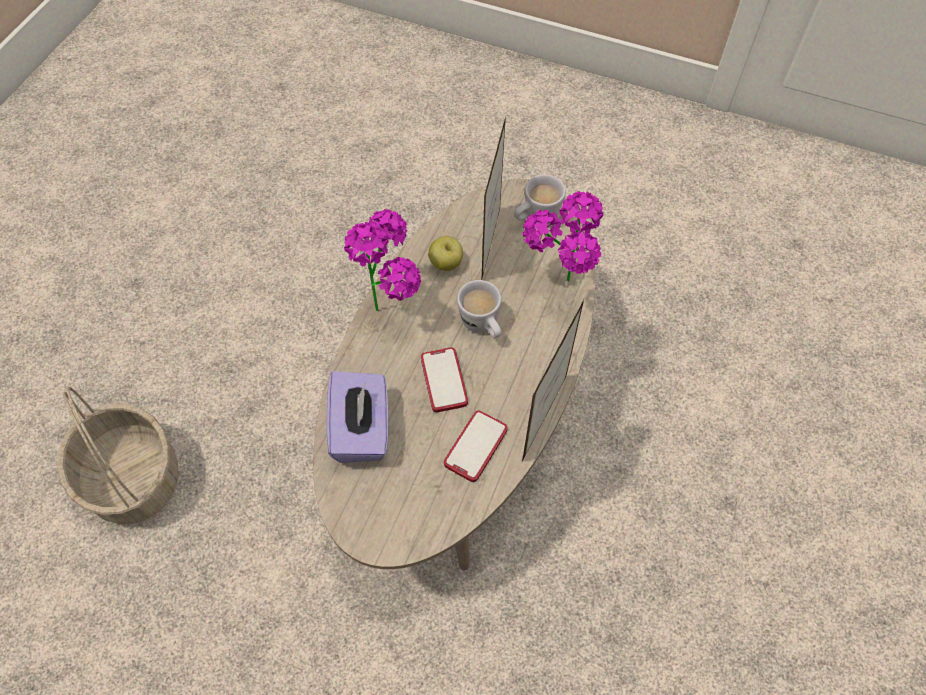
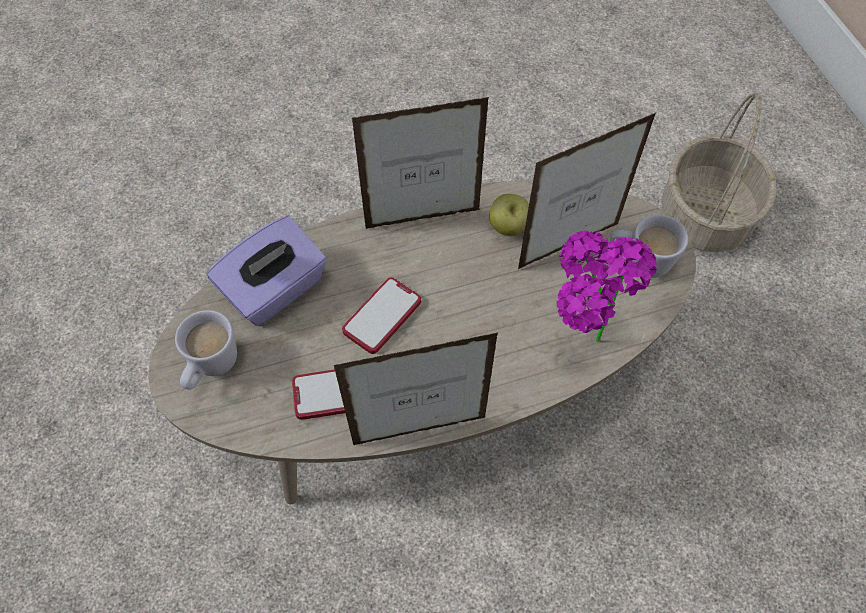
camera: 50 degrees right, 0 degrees up
basket [57,387,178,524] -> basket moved to [662,93,777,252]
potted plant [344,209,421,311] -> picture frame [352,97,489,229]
white mug [457,280,501,338] -> white mug moved to [175,310,237,390]

